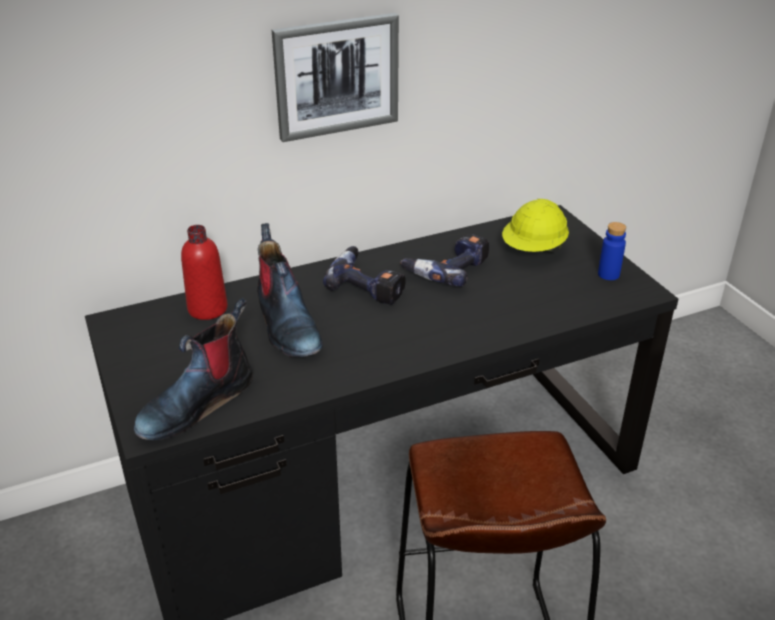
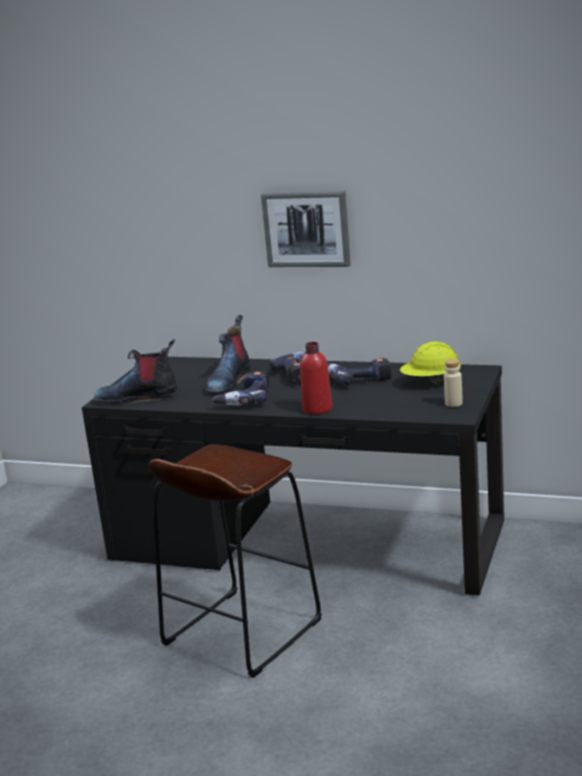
camera: 45 degrees right, 15 degrees down
red bottle [181,225,228,320] -> red bottle moved to [300,342,332,415]
blue bottle [598,222,626,280] -> beige bottle [444,359,463,407]
none -> power drill [212,371,269,406]

